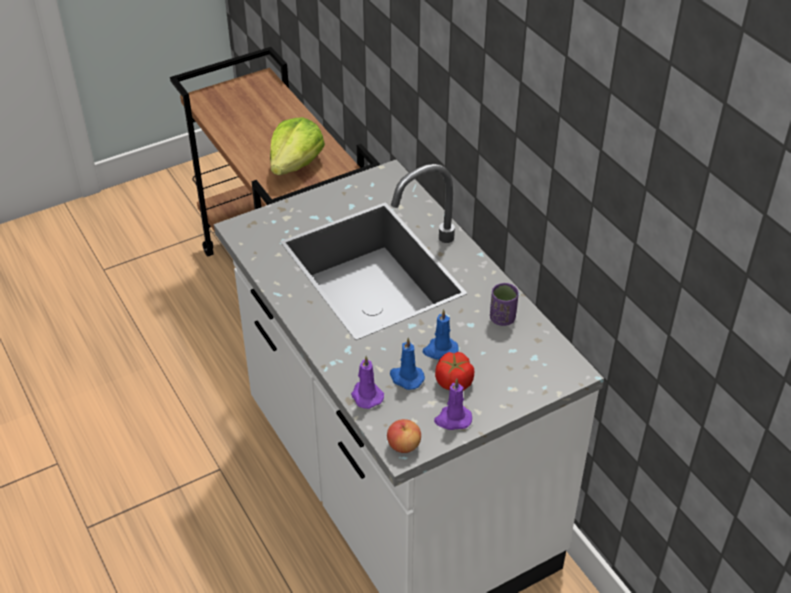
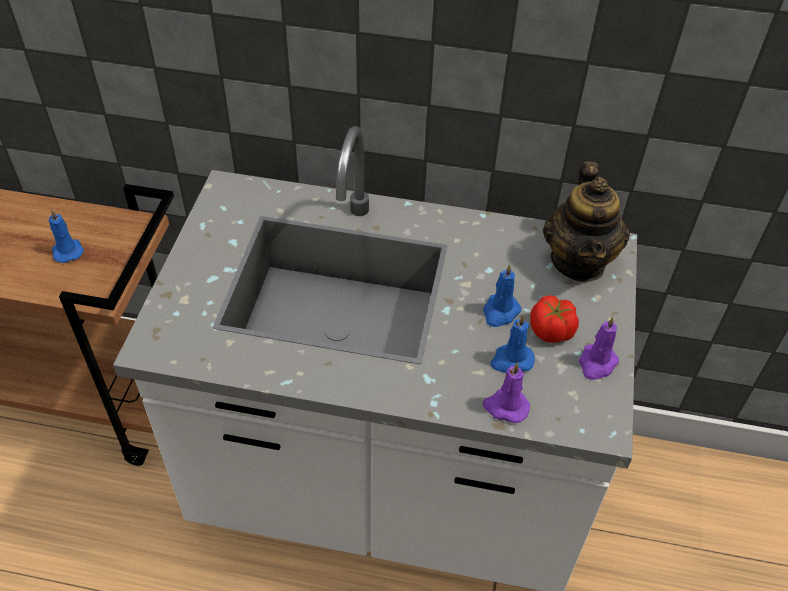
camera: 50 degrees left, 5 degrees up
lettuce [270,117,325,175] -> blue candle [49,209,84,263]
apple [387,419,421,453] -> none
purple cup [490,283,519,326] -> none
none -> teapot [543,161,630,282]

